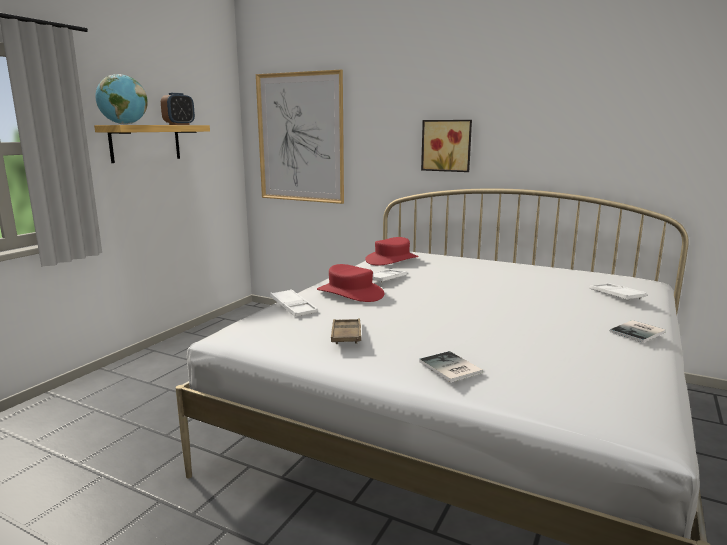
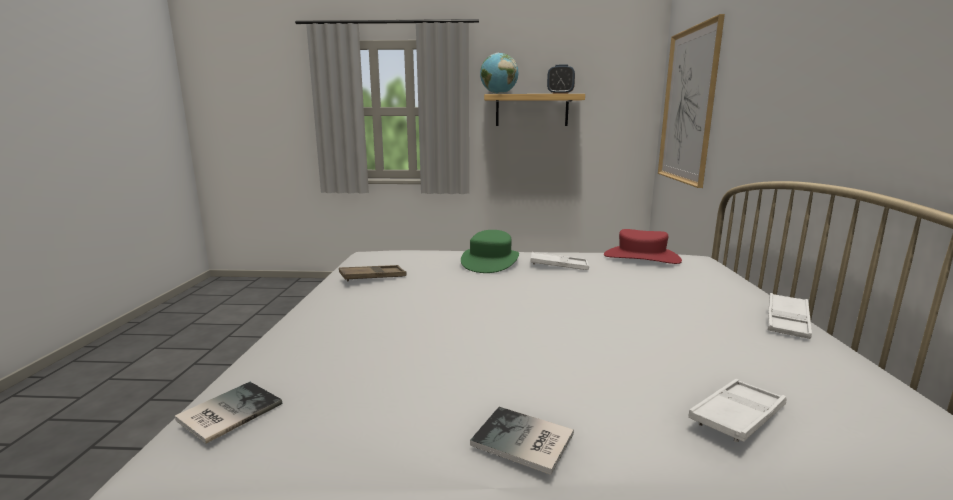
camera: 65 degrees right, 0 degrees up
white tray [270,289,318,317] -> white tray moved to [767,293,812,339]
red hat [317,264,384,302] -> green hat [461,230,519,273]
book [419,351,483,383] -> book moved to [175,382,282,444]
picture [421,120,472,172] -> none

